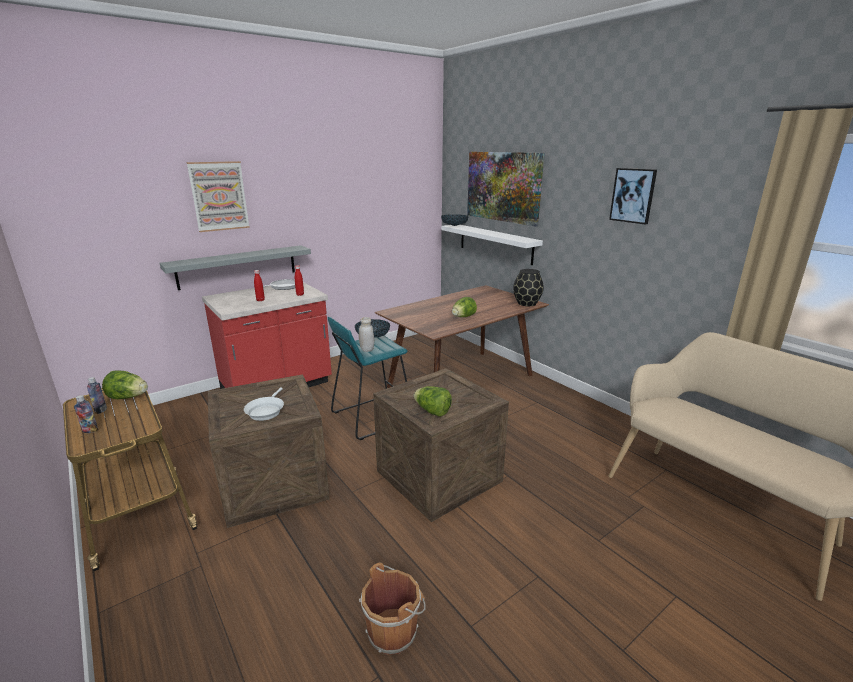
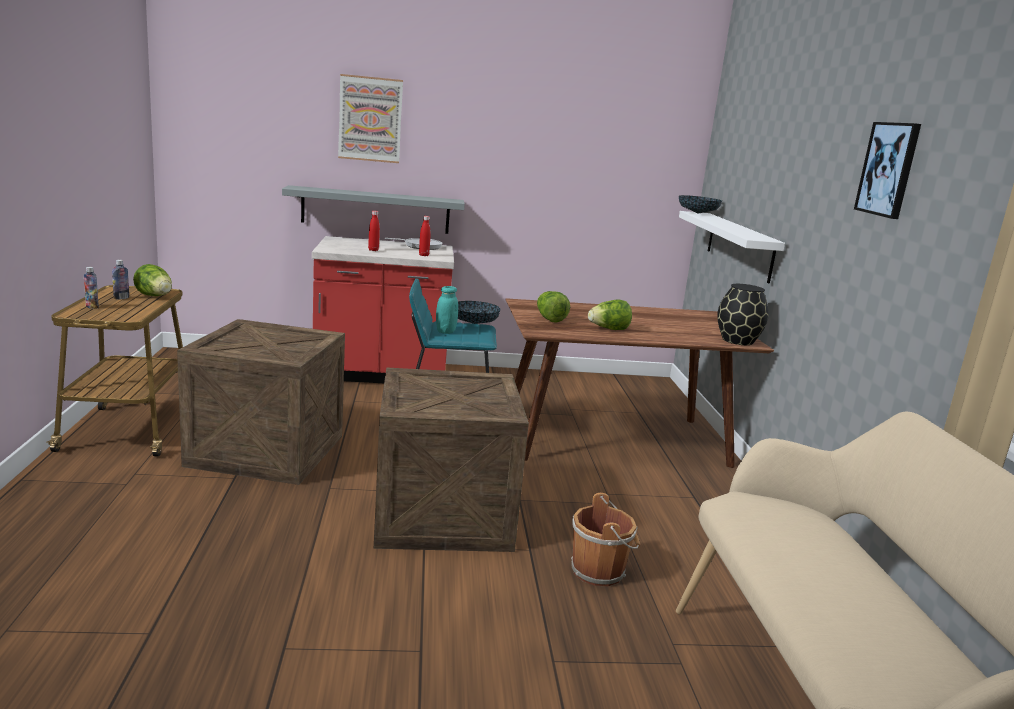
camera: 30 degrees right, 5 degrees down
white frying pan [244,387,284,421] -> none
white jar [359,317,374,352] -> turquoise jar [436,286,458,334]
brown bucket [359,563,426,655] -> brown bucket moved to [571,493,640,586]
lettuce [414,386,452,417] -> lettuce moved to [537,291,570,323]
picture [467,152,544,227] -> none

